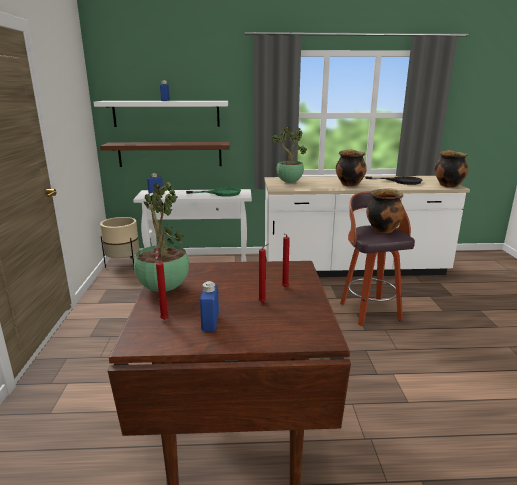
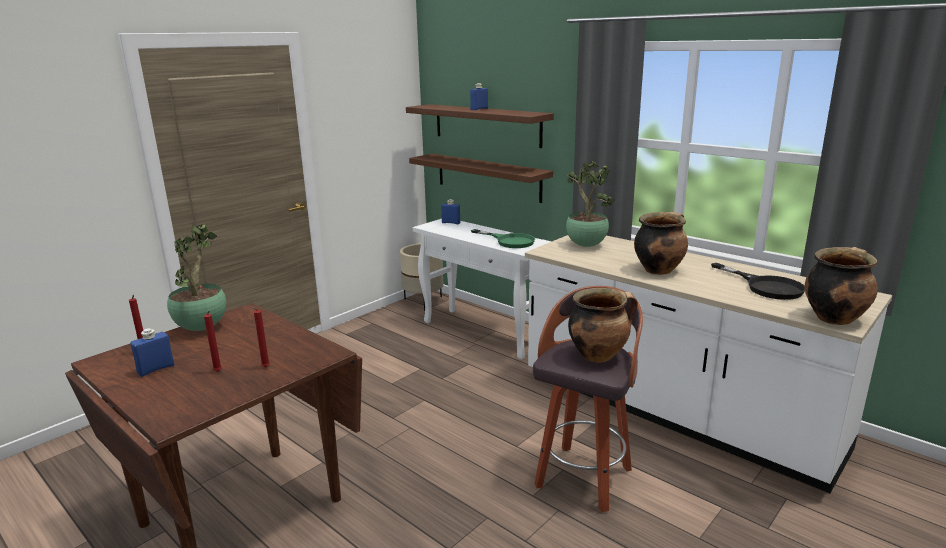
camera: 45 degrees right, 0 degrees up
white shelf [94,101,228,127] -> brown shelf [406,104,554,148]

